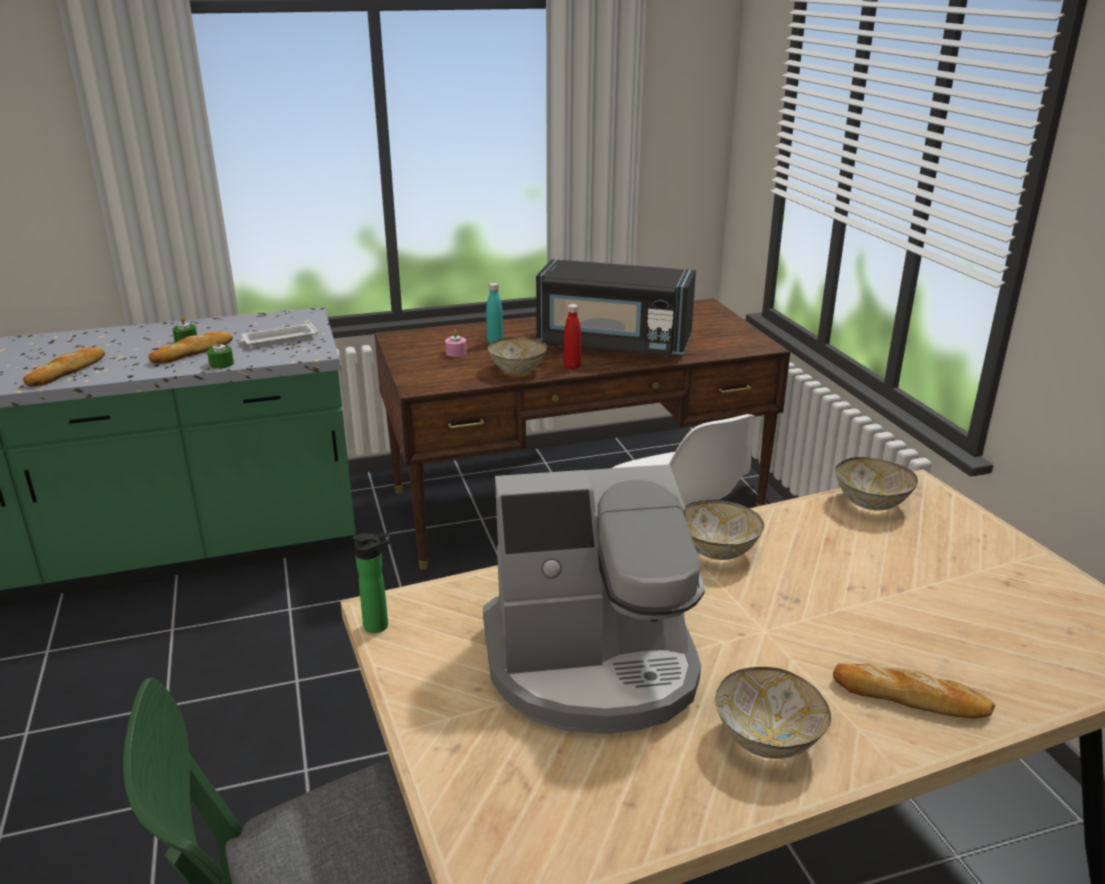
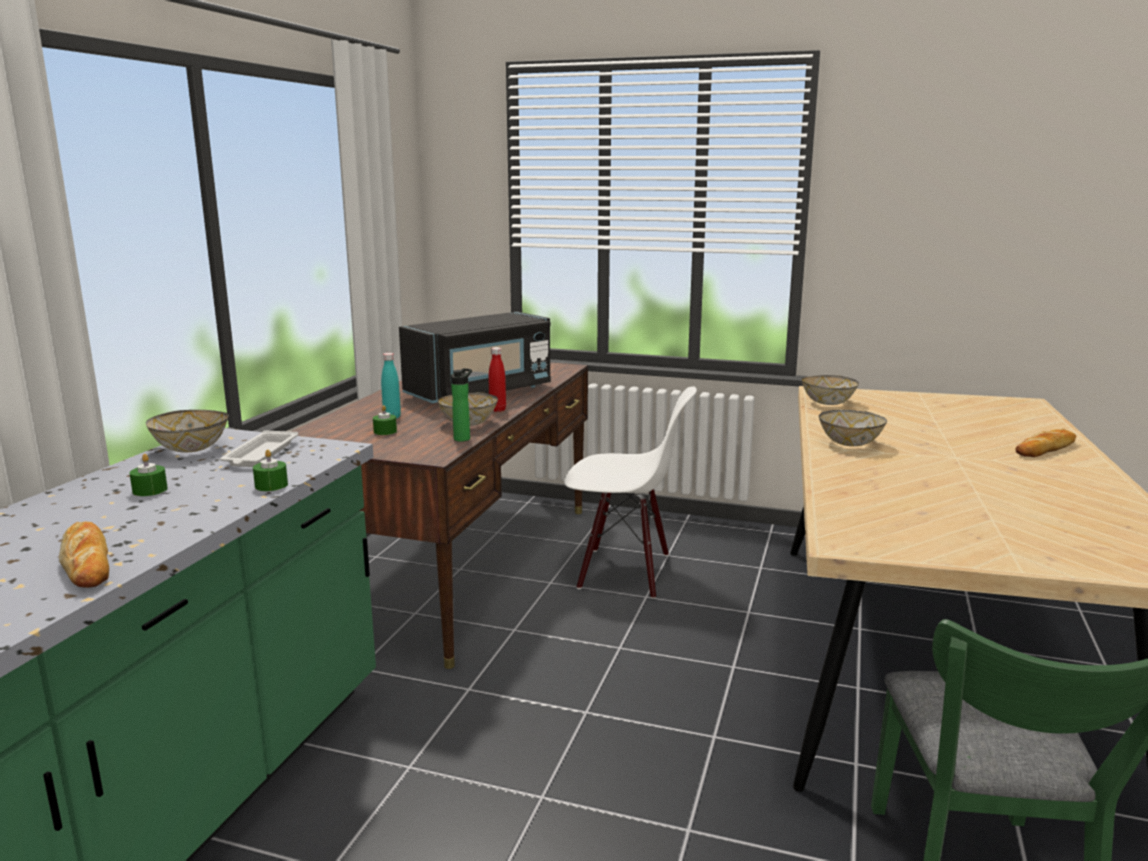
camera: 55 degrees left, 10 degrees down
bread [149,331,233,364] -> none
bottle [353,533,390,633] -> bottle moved to [451,368,472,442]
pink candle [445,330,467,357] -> green candle [373,405,397,435]
coffee machine [483,464,705,734] -> none
bowl [715,667,831,759] -> bowl moved to [146,410,229,453]

